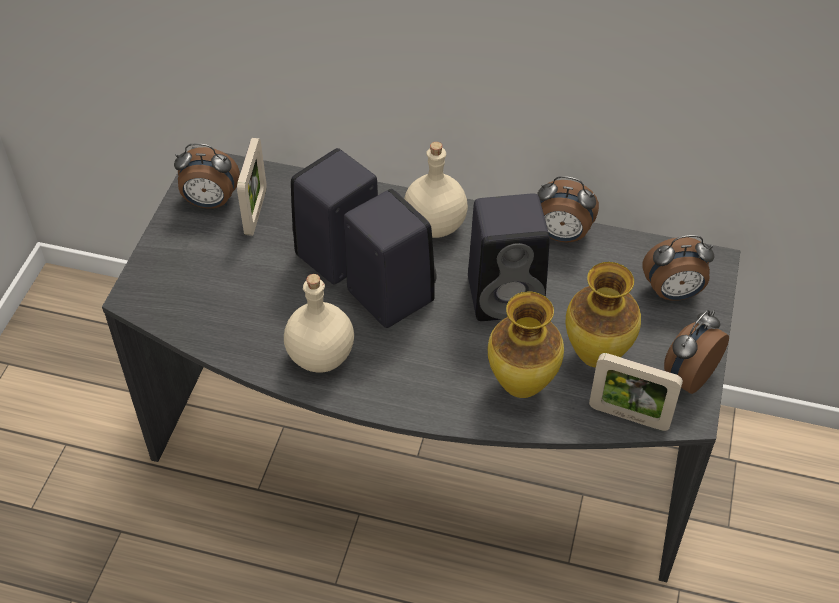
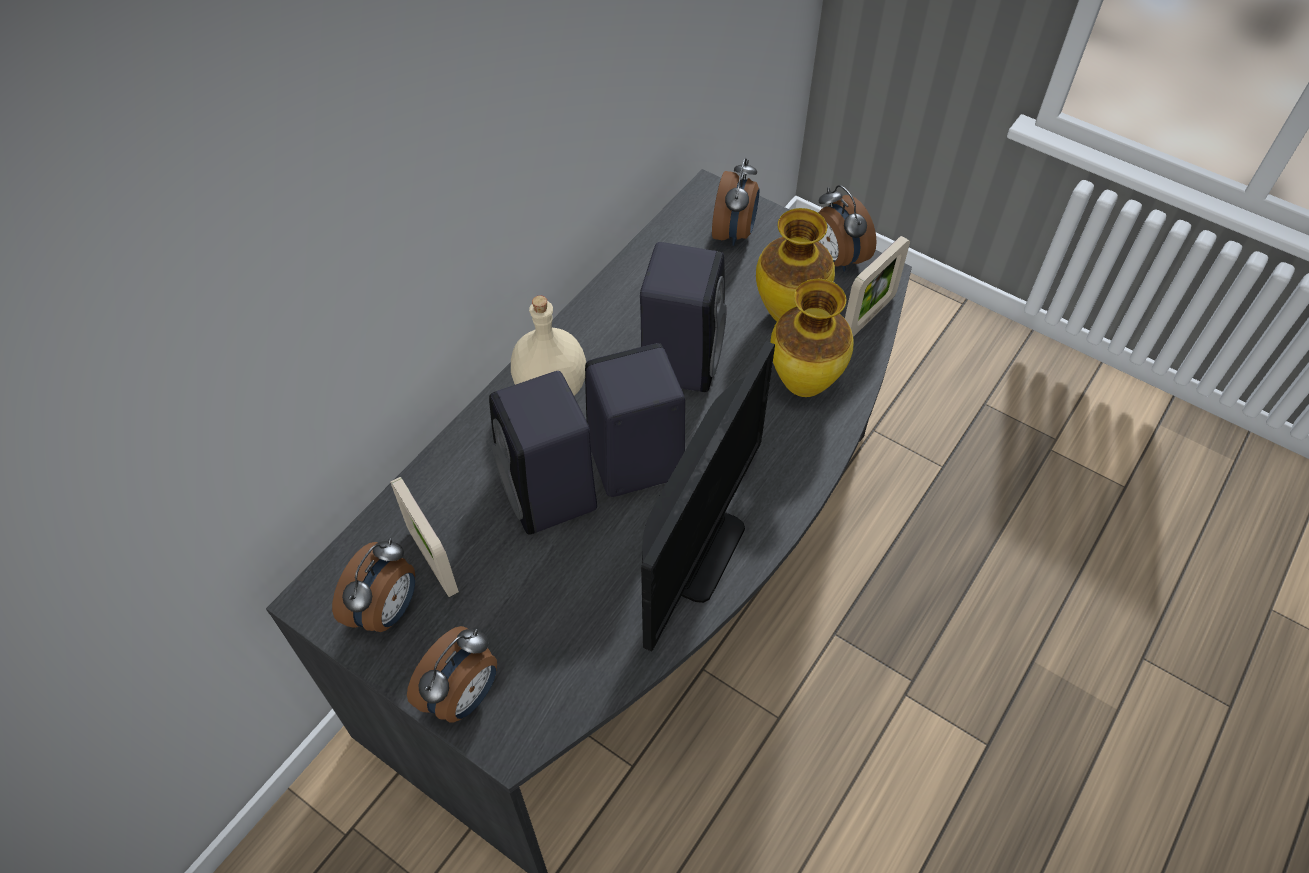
camera: 70 degrees left, 5 degrees up
picture frame [237,138,267,236] -> picture frame turned 150 degrees counterclockwise [390,477,459,597]
beige bottle [284,274,354,373] -> monitor [641,341,775,652]
alarm clock [537,176,599,242] -> alarm clock moved to [407,626,497,723]

